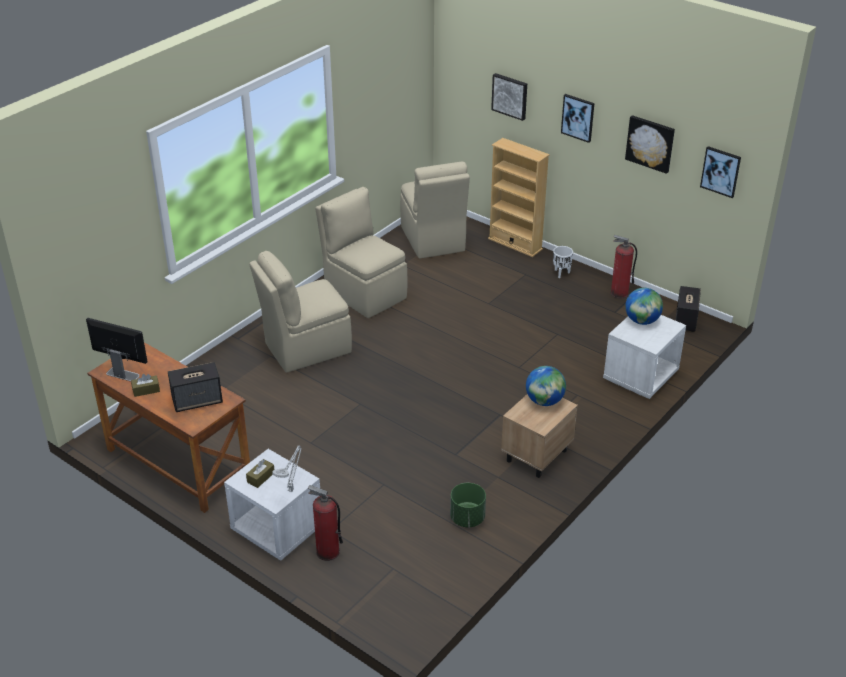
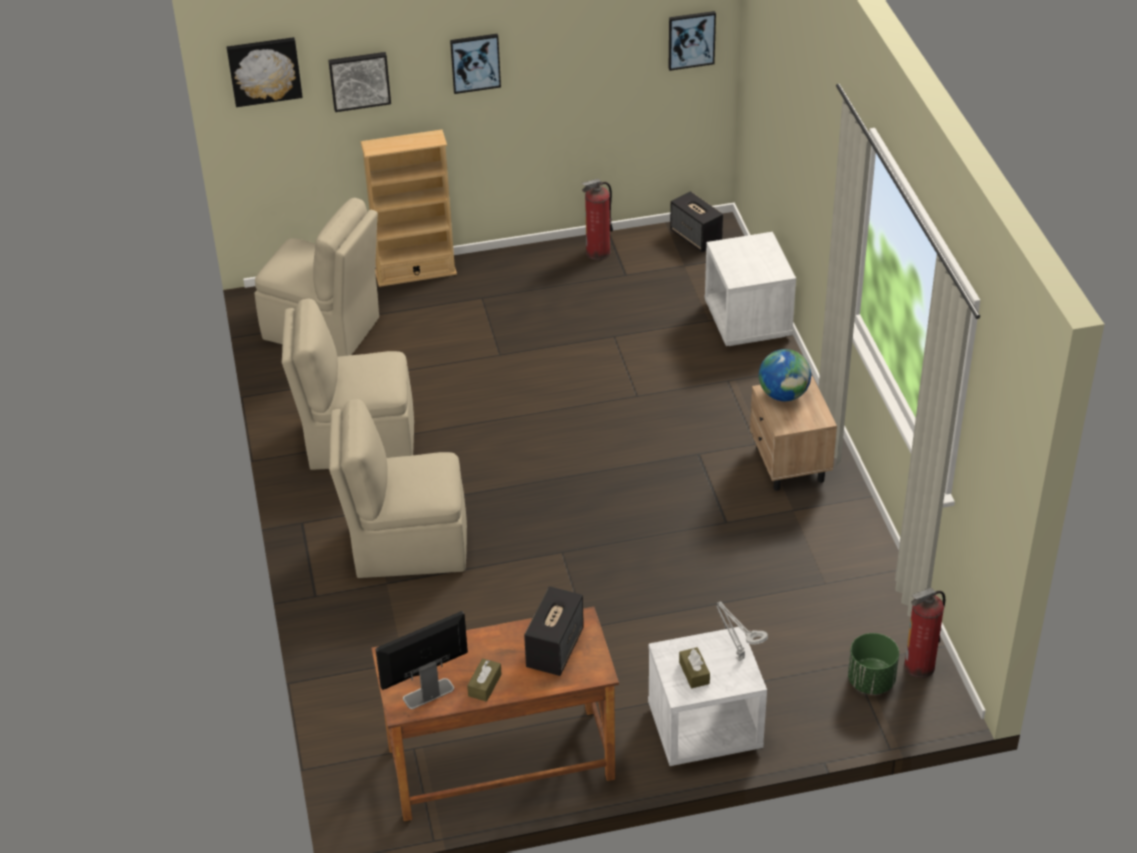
camera: 50 degrees left, 5 degrees up
beige chair [249,251,352,373] -> beige chair turned 75 degrees clockwise [329,399,467,578]
fire extinguisher [308,485,343,561] -> fire extinguisher moved to [904,588,945,678]
green planter [450,483,486,527] -> green planter moved to [848,633,899,694]
white planter [553,246,573,278] -> none
picture [625,115,675,174] -> picture moved to [227,37,303,107]
globe [625,288,663,325] -> none

